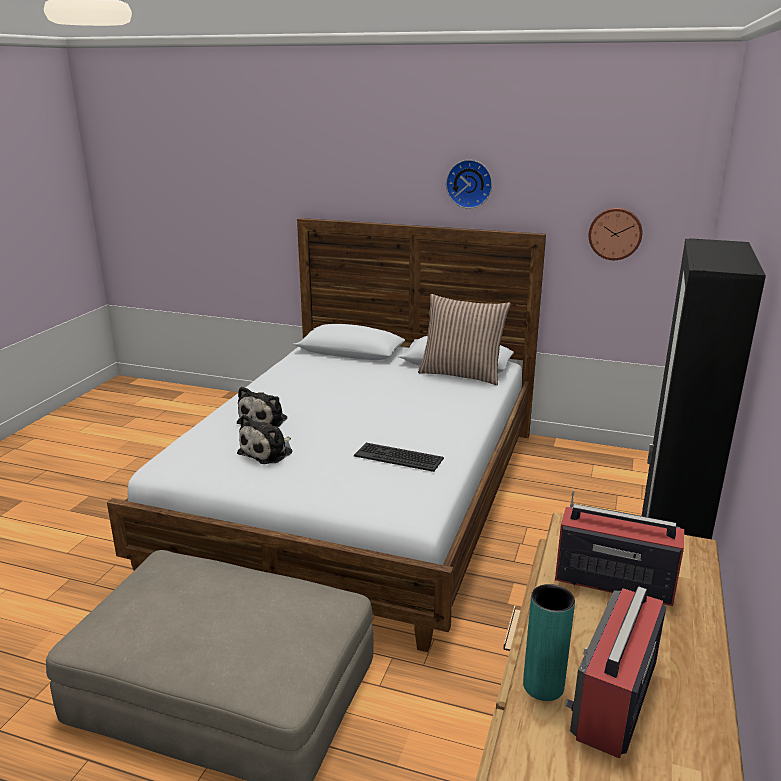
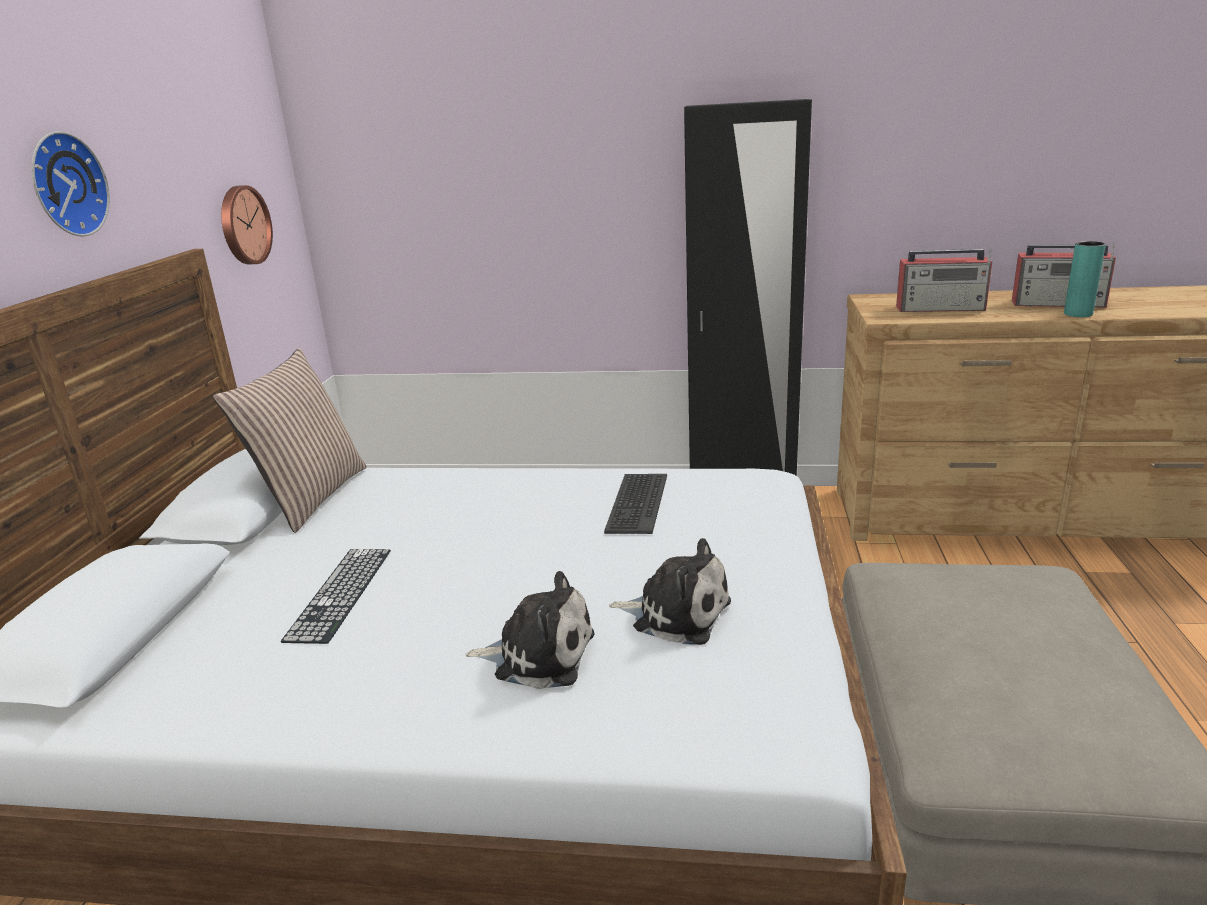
camera: 100 degrees left, 0 degrees up
radio [555,490,684,606] -> radio turned 90 degrees counterclockwise [896,248,992,312]
none -> keyboard [281,549,391,644]

